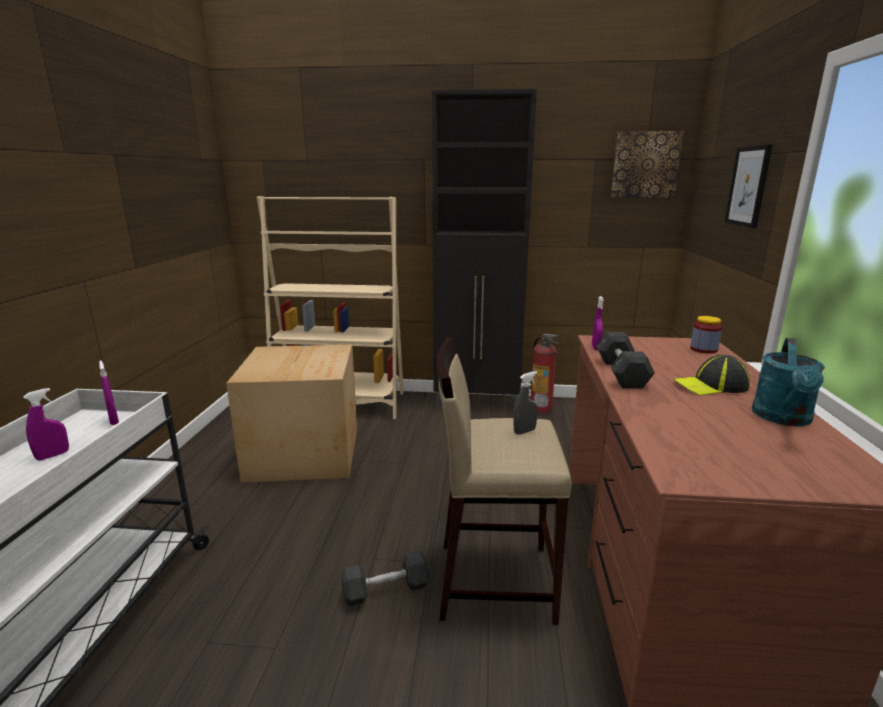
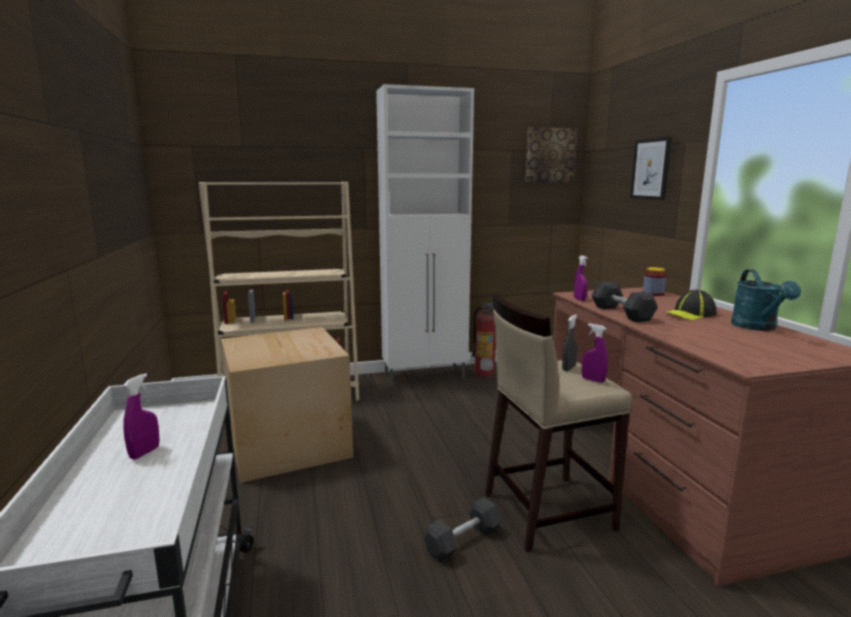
camera: 20 degrees left, 5 degrees down
purple spray bottle [99,360,119,425] -> purple spray bottle moved to [582,324,608,383]
black cabinet [432,89,537,409] -> white cabinet [376,84,474,386]

